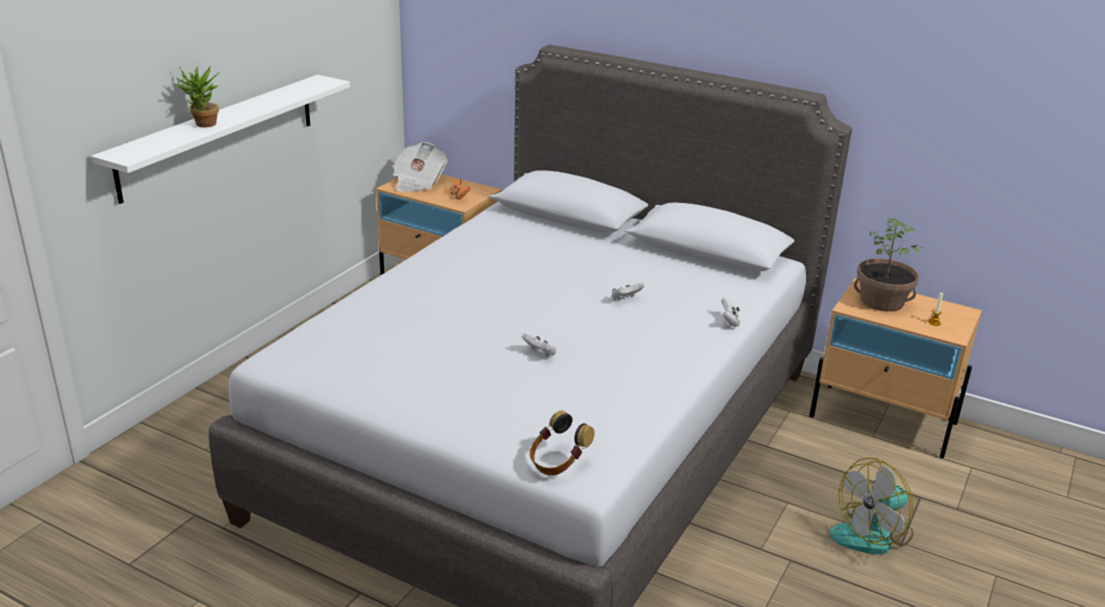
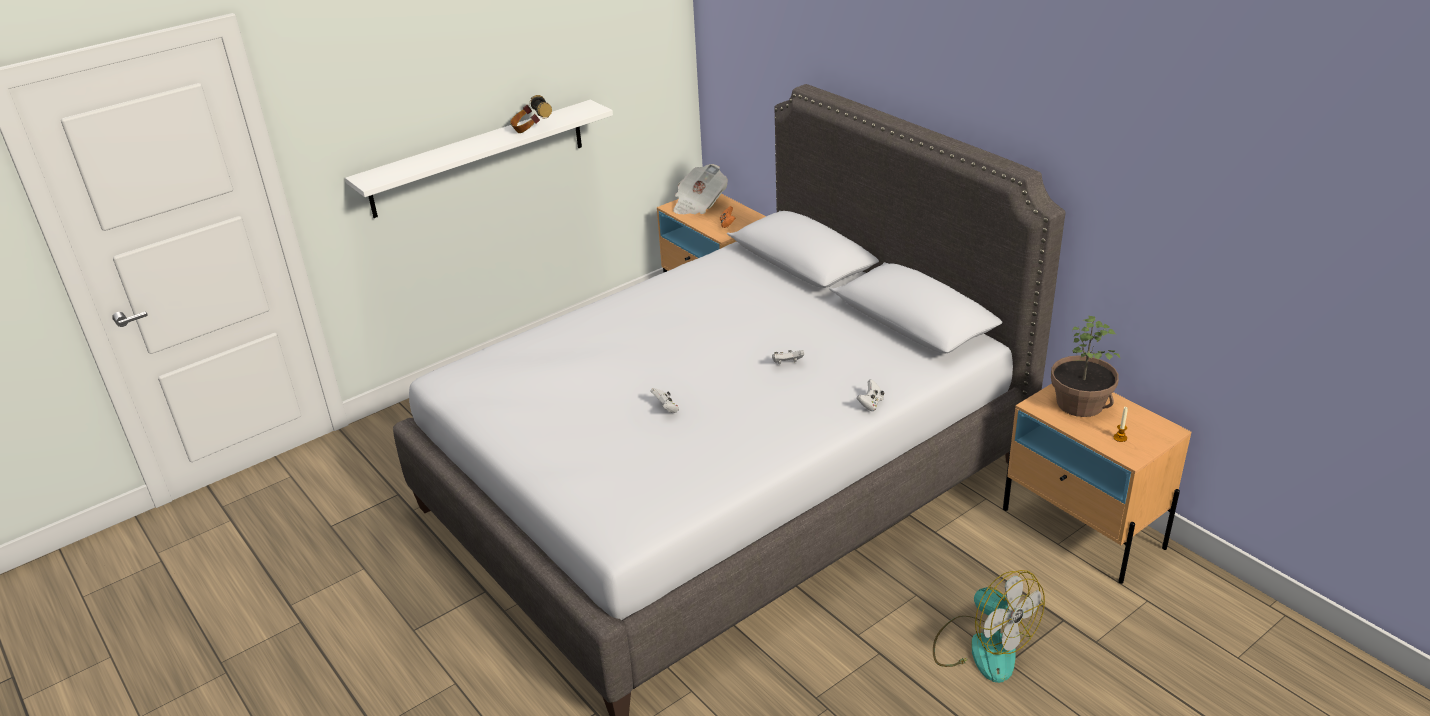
camera: 25 degrees right, 5 degrees up
potted plant [173,65,220,127] -> none
headphones [530,410,595,475] -> headphones moved to [510,95,552,133]
fan [829,457,914,554] -> fan turned 120 degrees counterclockwise [933,570,1045,683]

